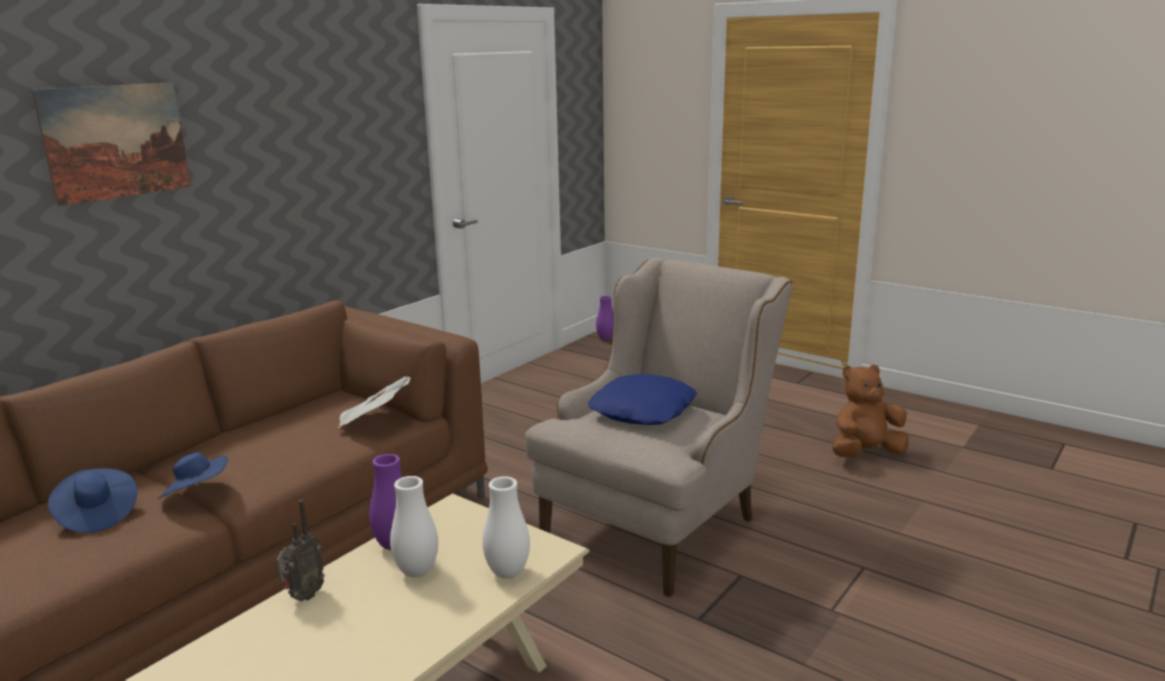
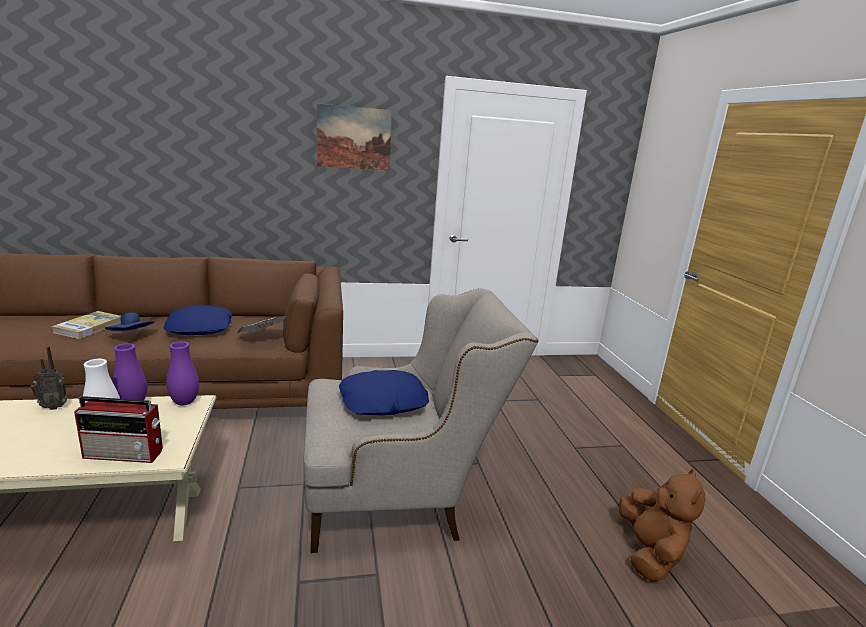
camera: 40 degrees right, 0 degrees up
picture [31,82,191,206] -> picture moved to [317,104,392,171]
blue hat [48,468,137,533] -> book [51,311,121,339]
white vase [482,476,530,579] -> radio [74,396,163,463]
purple vase [596,296,614,340] -> purple vase moved to [166,341,199,406]
brown plush toy [832,364,909,457] -> brown plush toy turned 75 degrees clockwise [619,469,705,582]
none -> blue pillow [163,305,232,335]

